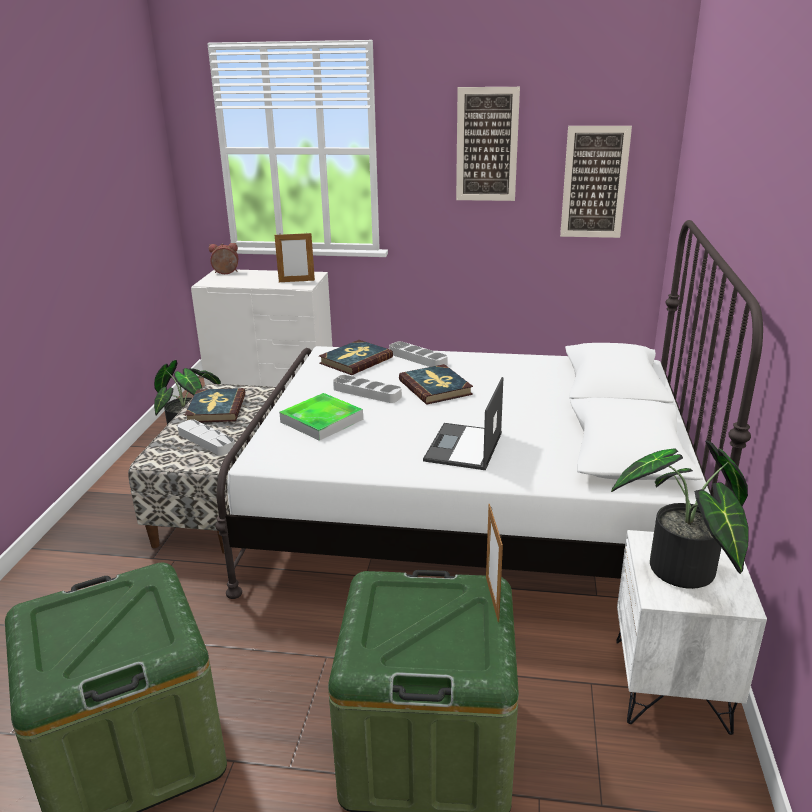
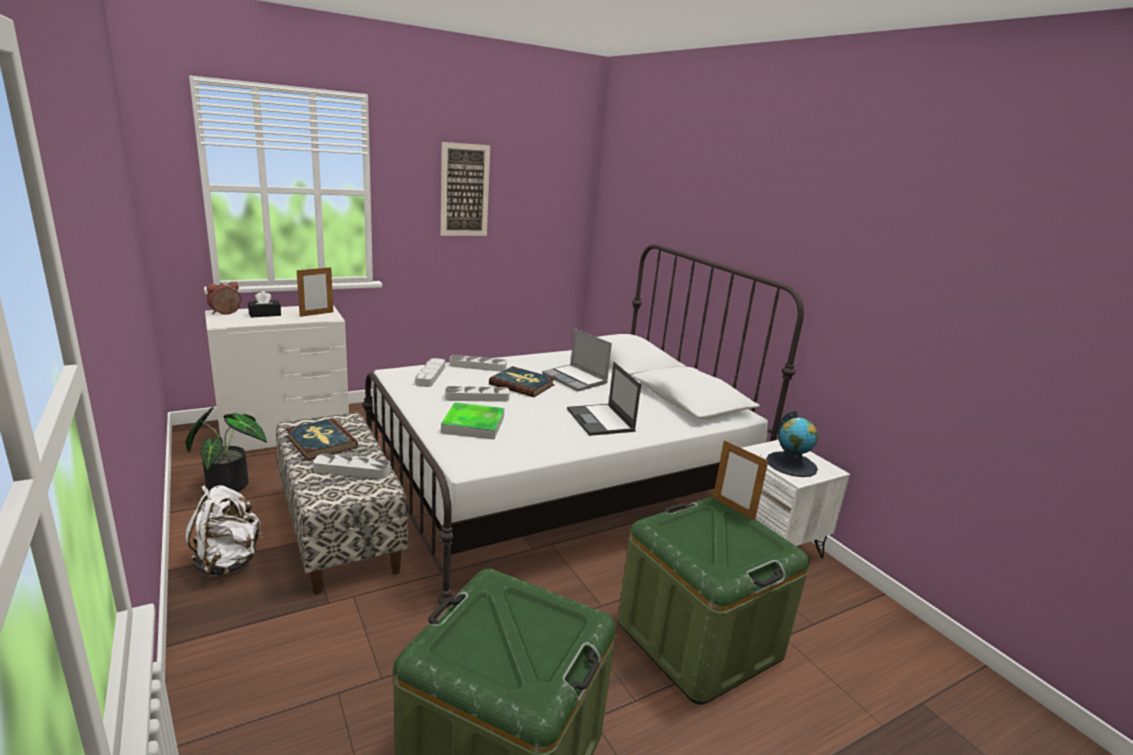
camera: 40 degrees left, 5 degrees down
book [319,340,393,375] -> grey tray [415,358,445,387]
picture [560,126,632,238] -> none
potted plant [611,440,749,589] -> globe [766,411,818,477]
none -> white backpack [185,485,263,577]
none -> black tissue box [248,291,281,318]
none -> laptop [542,328,612,392]

